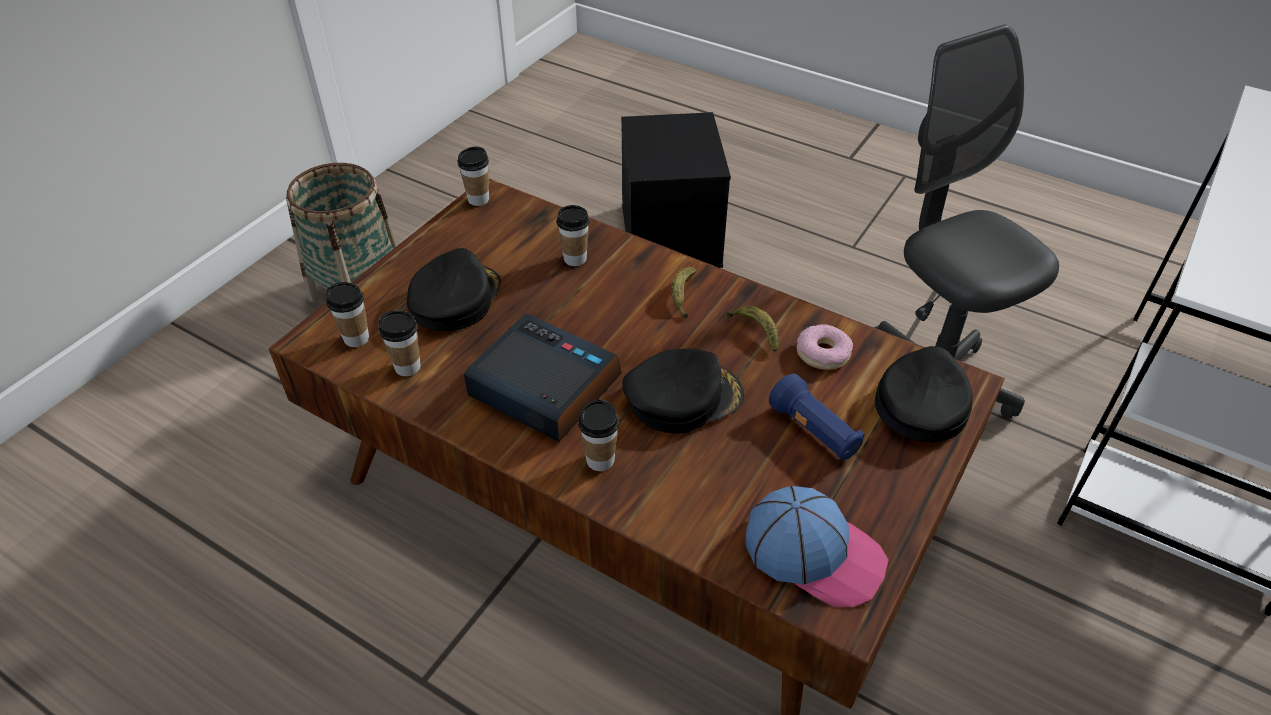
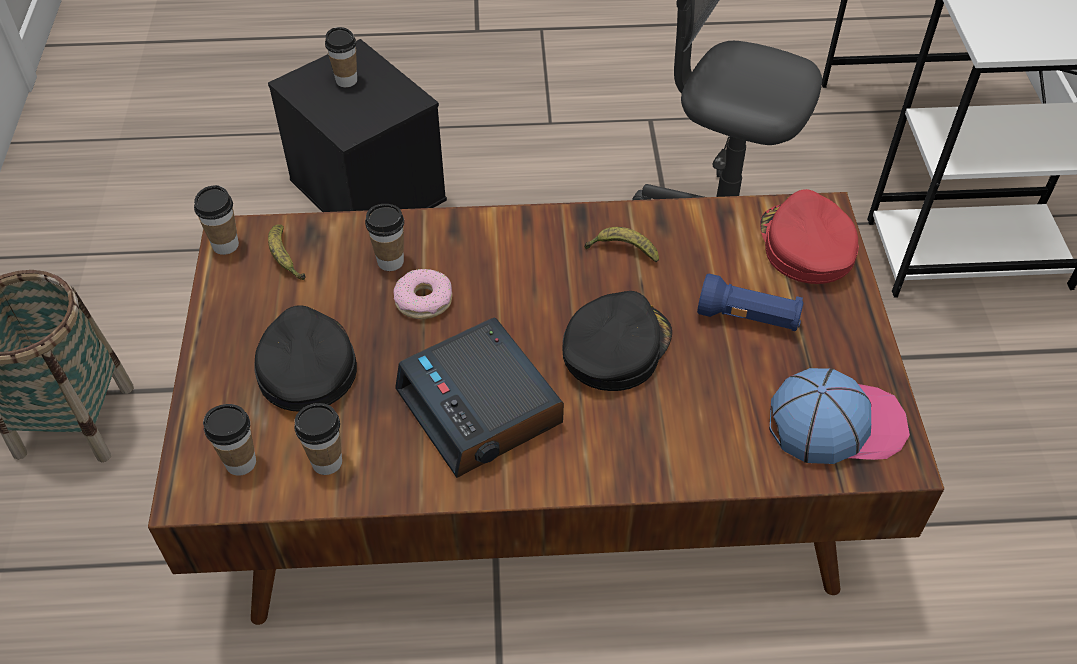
camera: 35 degrees left, 5 degrees up
alarm clock [464,313,622,442] -> alarm clock turned 120 degrees counterclockwise [395,318,564,478]
cup [578,399,620,471] -> cup moved to [325,27,357,87]
banana [671,267,697,319] -> banana moved to [268,224,306,280]
donut [797,324,853,370] -> donut moved to [394,269,452,319]
black cap [875,346,973,442] -> red cap [760,189,859,284]

